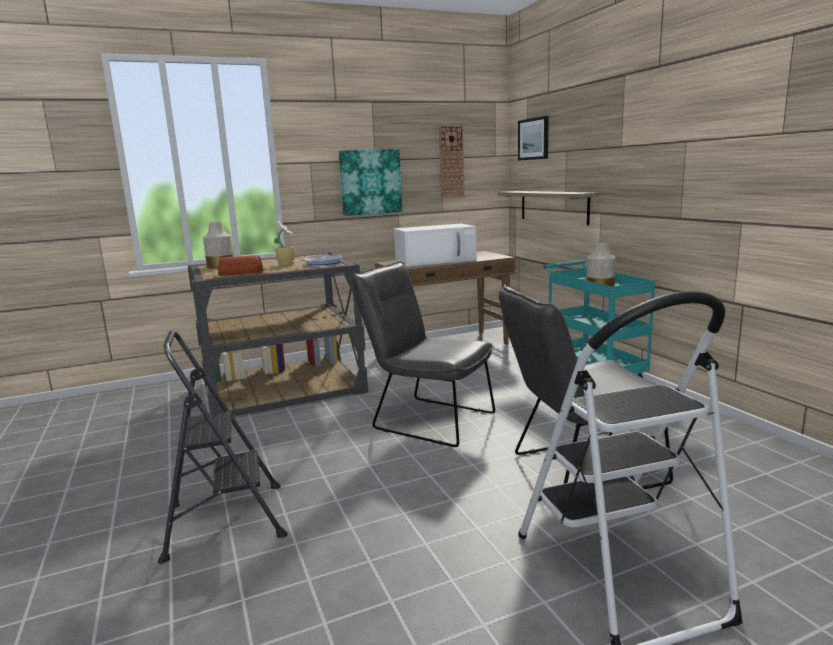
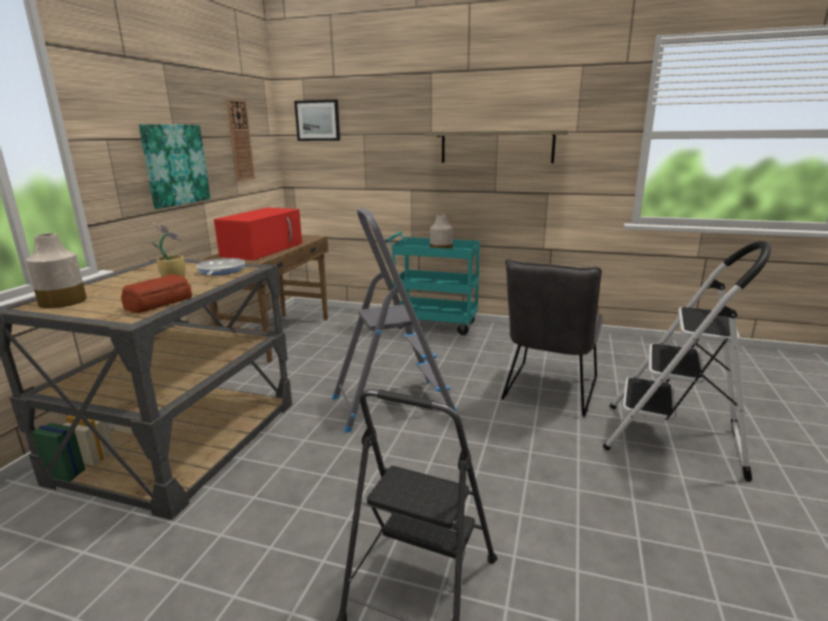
camera: 50 degrees left, 5 degrees up
grey chair [352,262,495,447] -> grey step ladder [332,207,456,433]
white microwave [394,224,477,267] -> red microwave [214,207,302,261]
shelf [497,191,599,225] -> shelf moved to [424,130,569,163]

